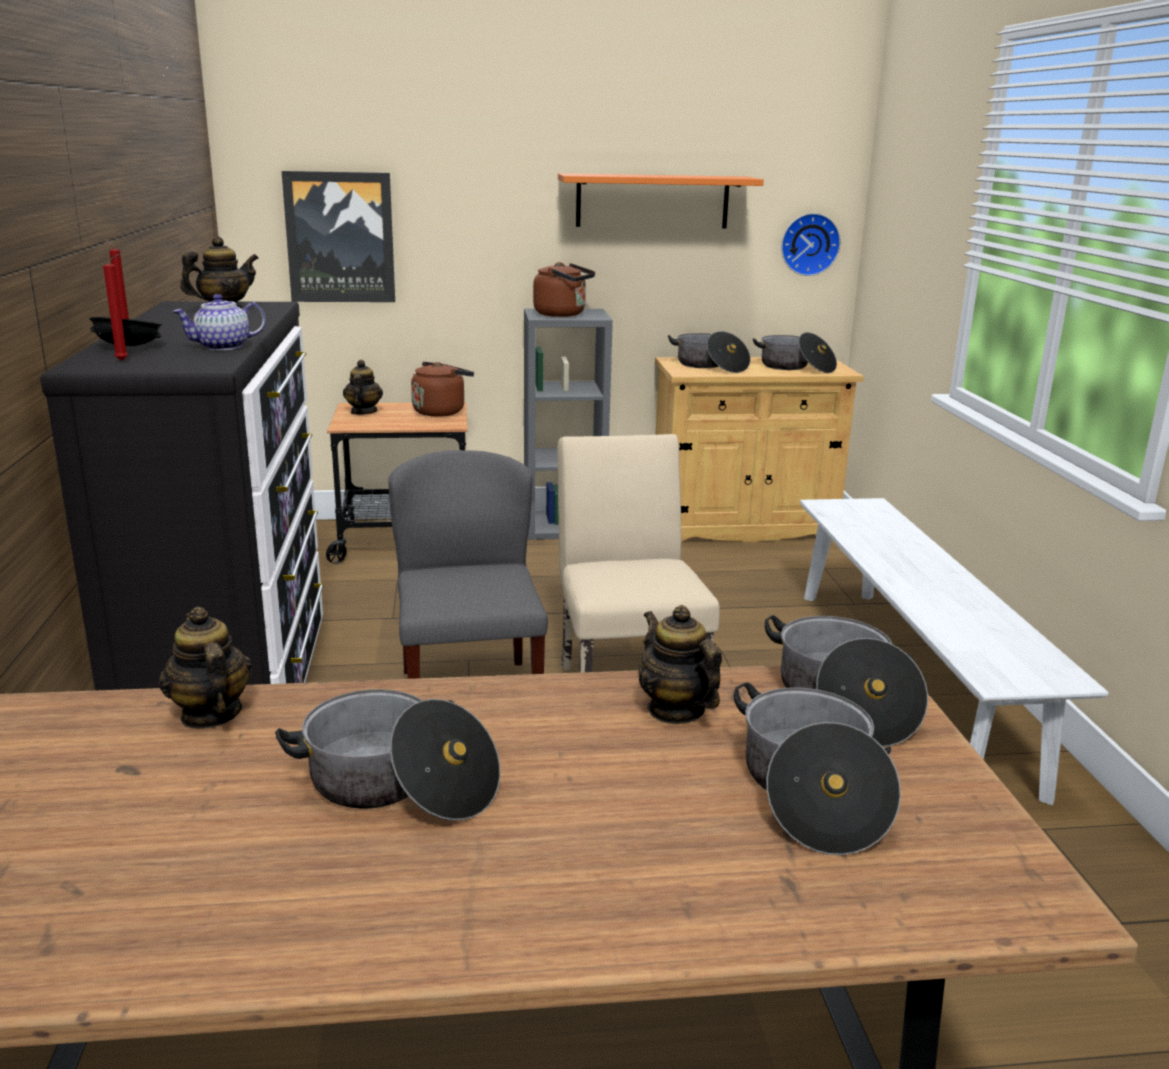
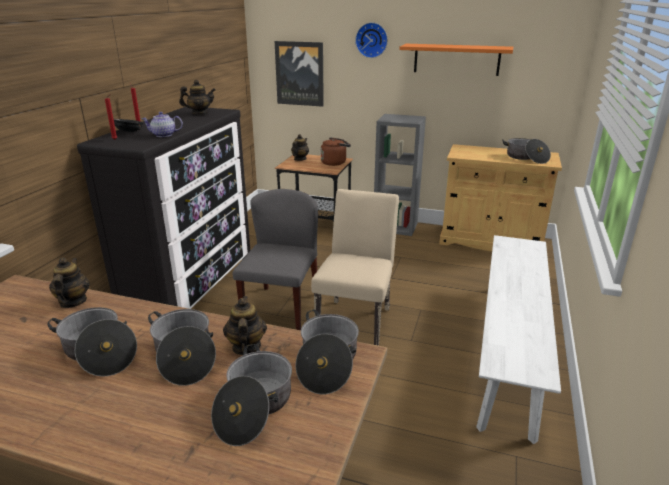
camera: 25 degrees right, 5 degrees up
brown kettle [533,262,595,317] -> none
cooking pot [668,331,751,373] -> cooking pot moved to [148,309,216,386]
wall clock [781,213,841,276] -> wall clock moved to [355,22,388,58]

